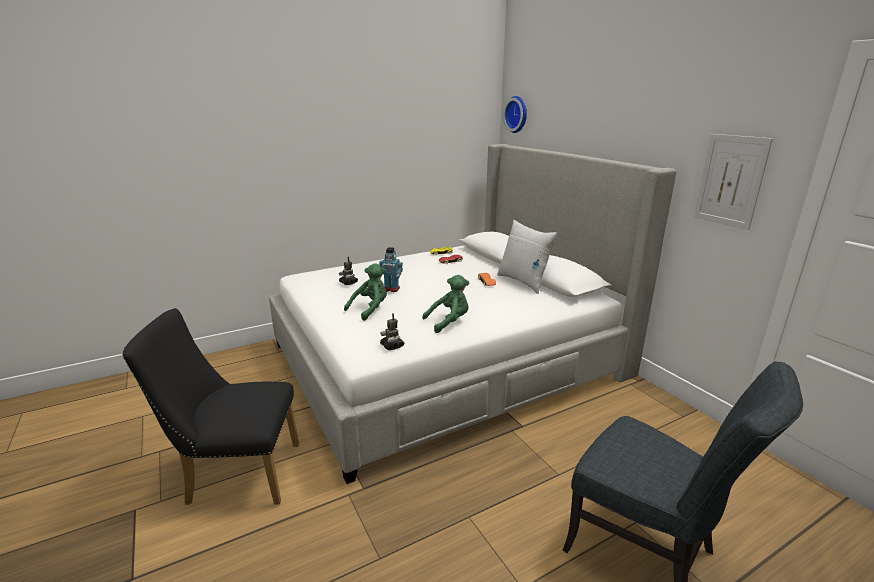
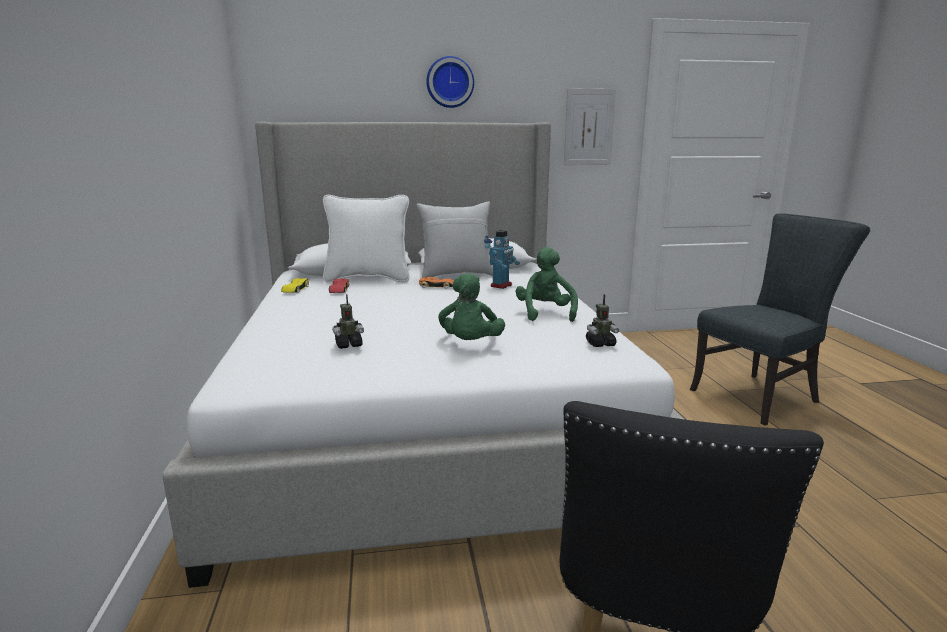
camera: 70 degrees left, 5 degrees down
green plush toy [344,263,387,321] -> green plush toy turned 150 degrees counterclockwise [438,273,505,340]
toy robot [379,247,403,292] -> toy robot moved to [489,230,520,289]
wall clock [503,96,527,133] -> wall clock moved to [426,56,474,108]
none -> white pillow [323,195,410,282]

